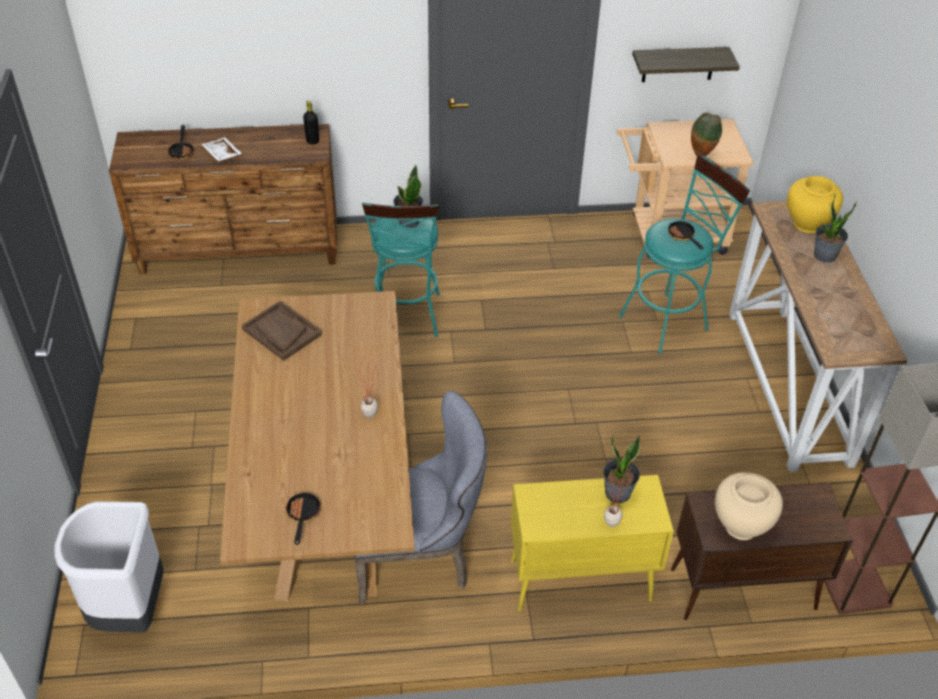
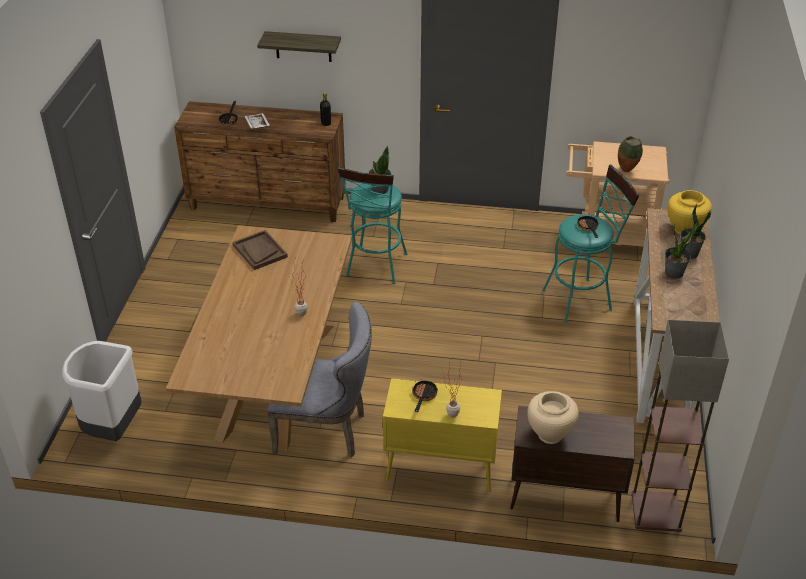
camera: 15 degrees right, 5 degrees down
frying pan [285,492,321,545] -> frying pan moved to [412,376,438,412]
potted plant [603,435,640,503] -> potted plant moved to [665,223,694,278]
shelf [632,47,740,82] -> shelf moved to [257,31,341,62]

